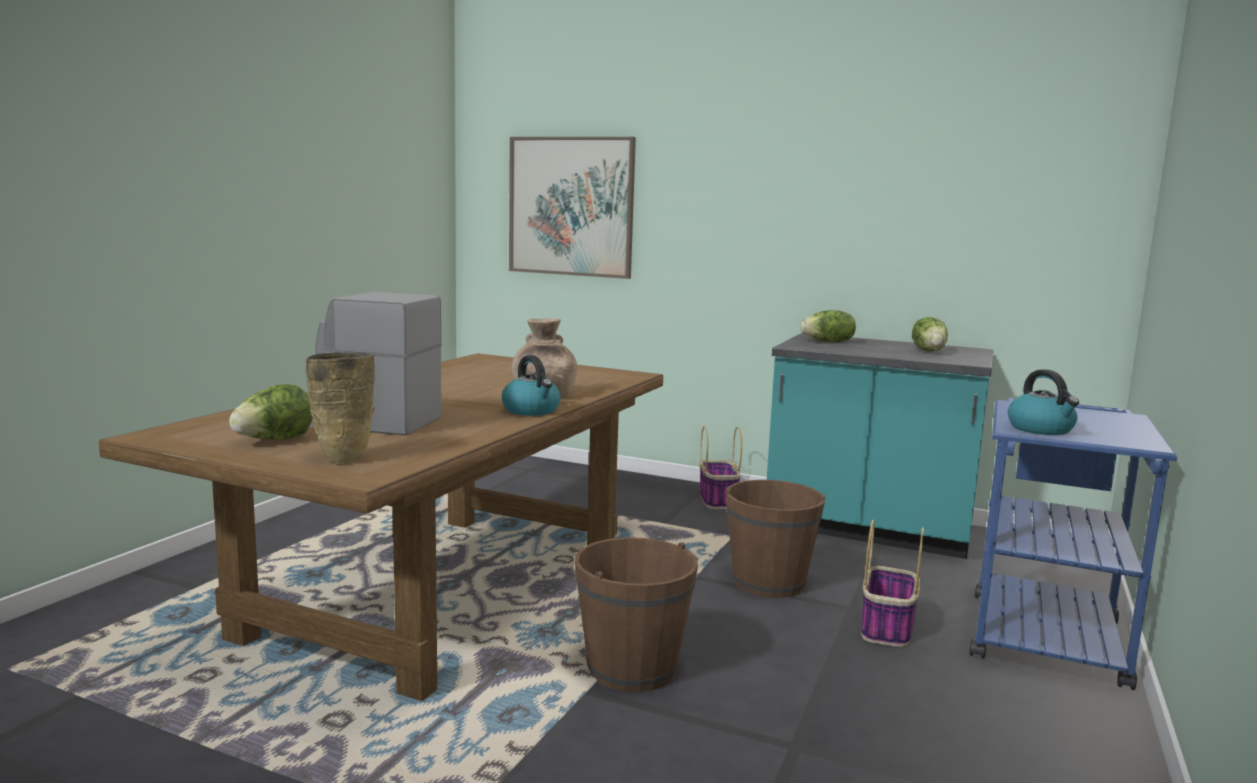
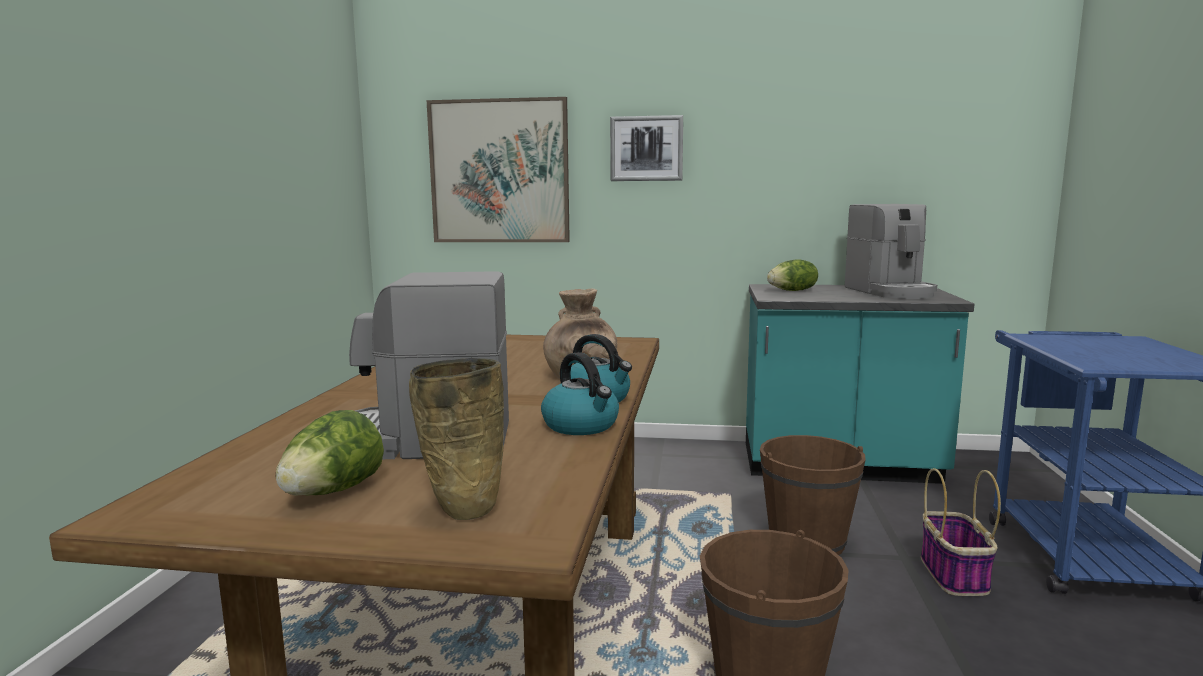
camera: 15 degrees left, 0 degrees up
basket [700,426,742,509] -> none
lettuce [912,317,948,351] -> coffee machine [845,204,937,299]
kettle [1008,369,1079,435] -> kettle moved to [541,352,619,435]
none -> picture [610,115,683,181]

